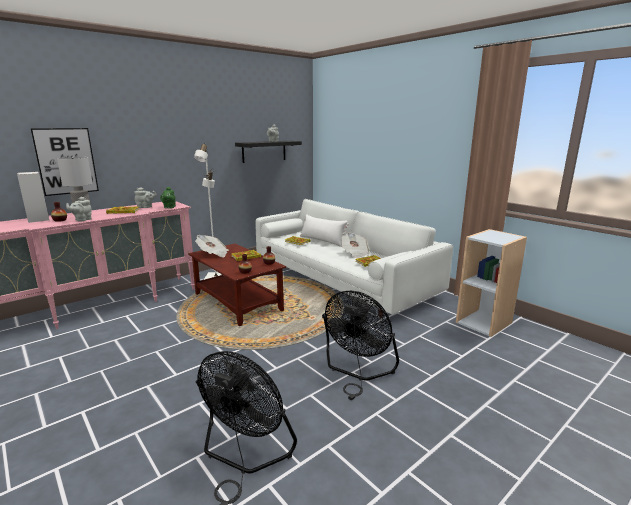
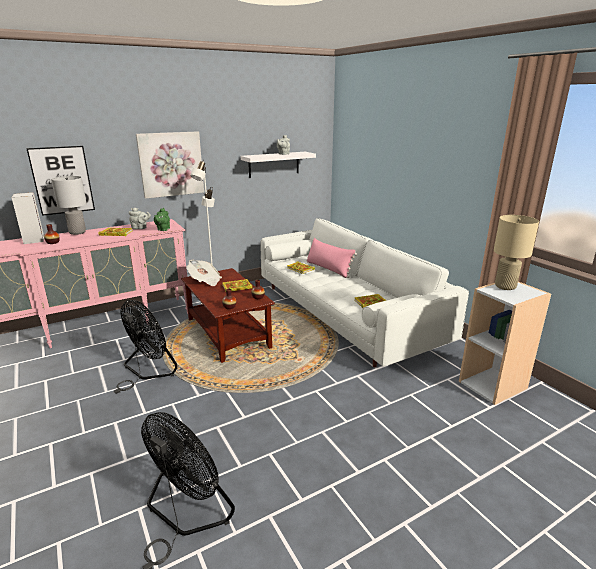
camera: 10 degrees right, 5 degrees up
grey teapot [66,197,92,222] -> none
black shelf [235,141,302,163] -> white shelf [241,152,316,178]
white pillow [300,214,349,247] -> pink pillow [306,238,357,278]
black fan [322,291,399,401] -> black fan moved to [114,300,177,394]
newspaper [341,233,370,258] -> none
none -> picture [136,131,204,199]
none -> beige table lamp [494,215,539,290]

